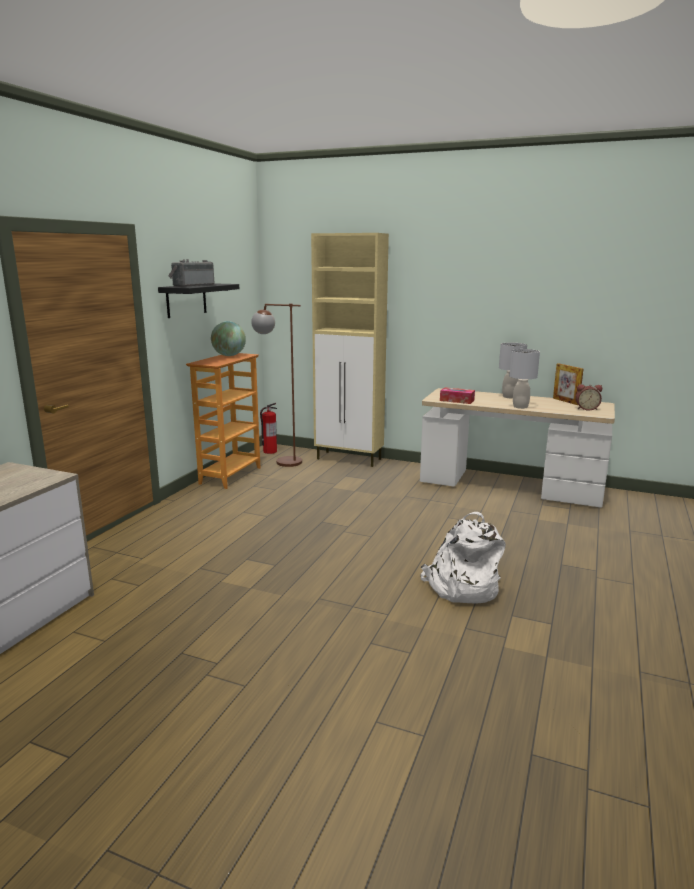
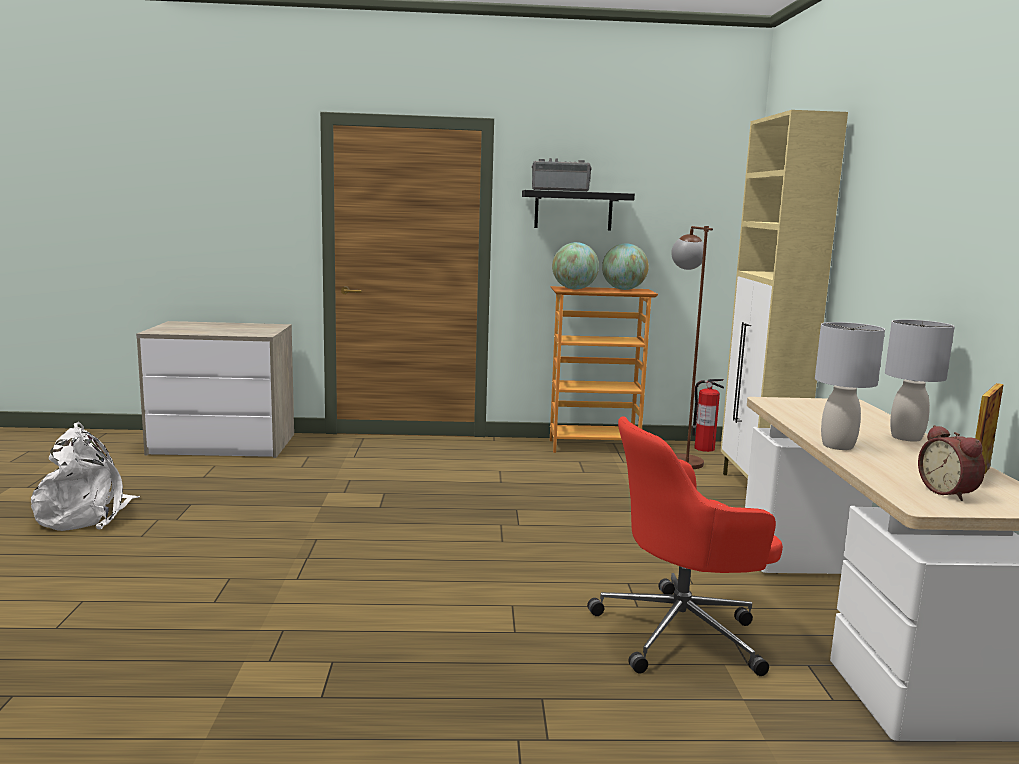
camera: 65 degrees right, 5 degrees down
white backpack [421,512,506,604] -> white backpack moved to [31,422,140,531]
tissue box [440,387,475,404] -> none
none -> globe [552,242,599,289]
none -> red office chair [587,416,783,676]

